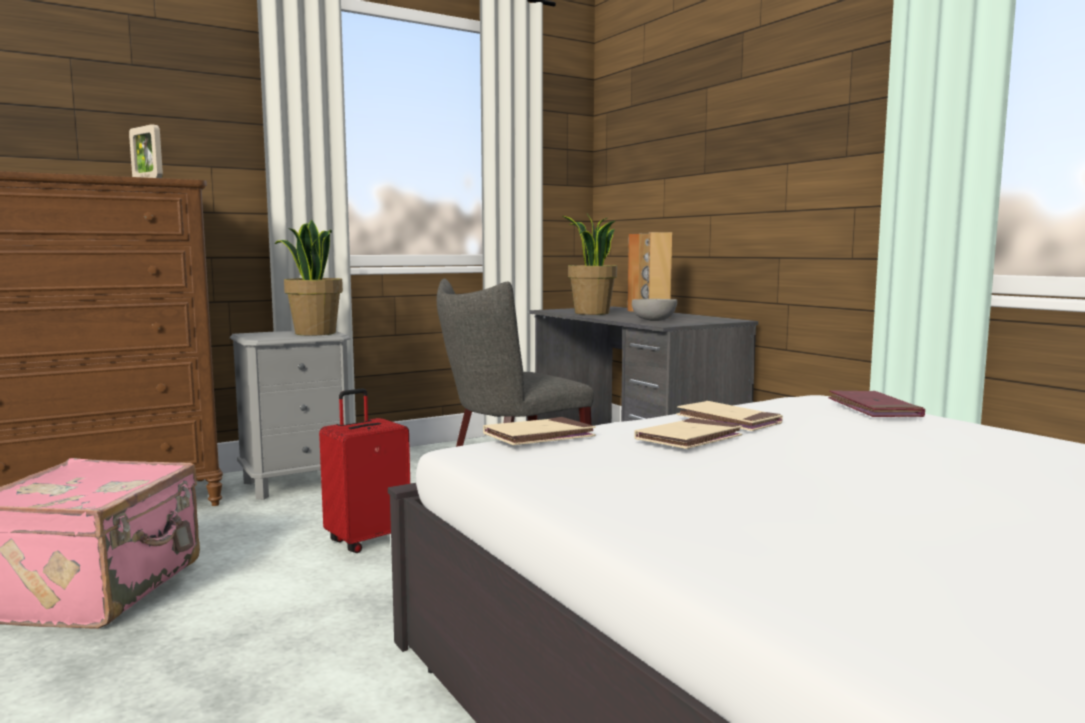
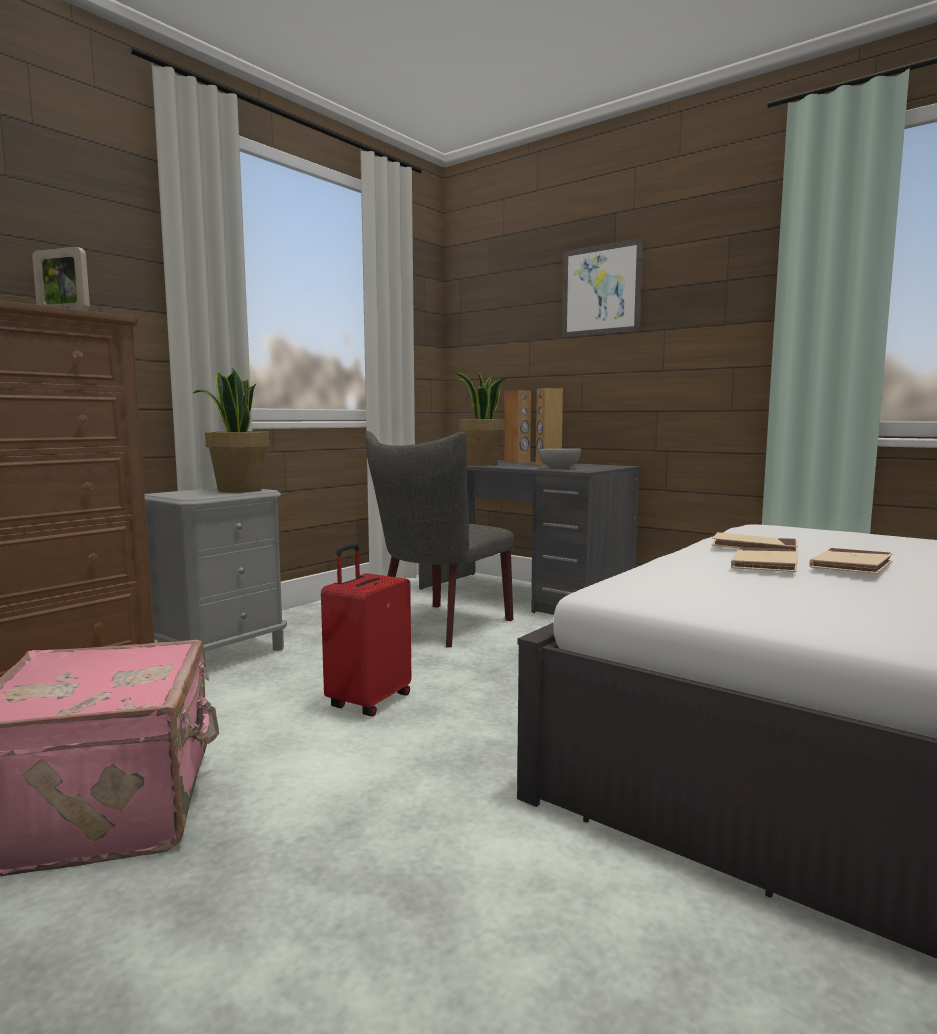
camera: 20 degrees left, 0 degrees up
beige book [483,417,596,445] -> beige book moved to [810,548,893,574]
red book [828,390,925,417] -> none
none -> picture [562,238,643,337]

